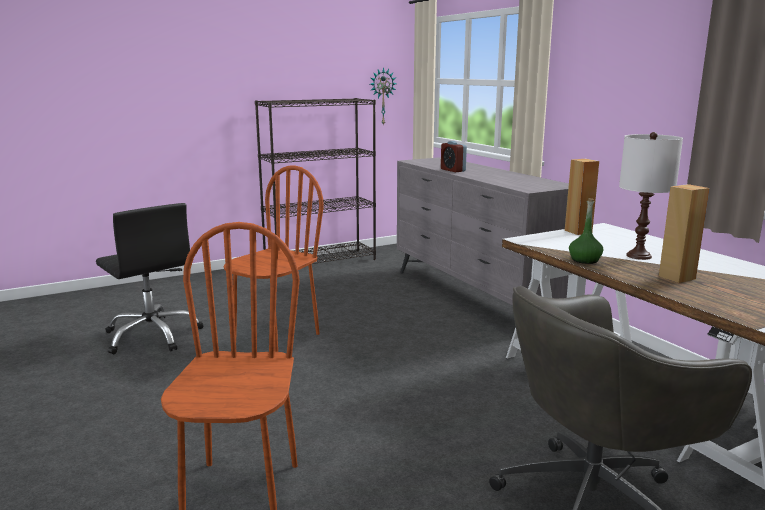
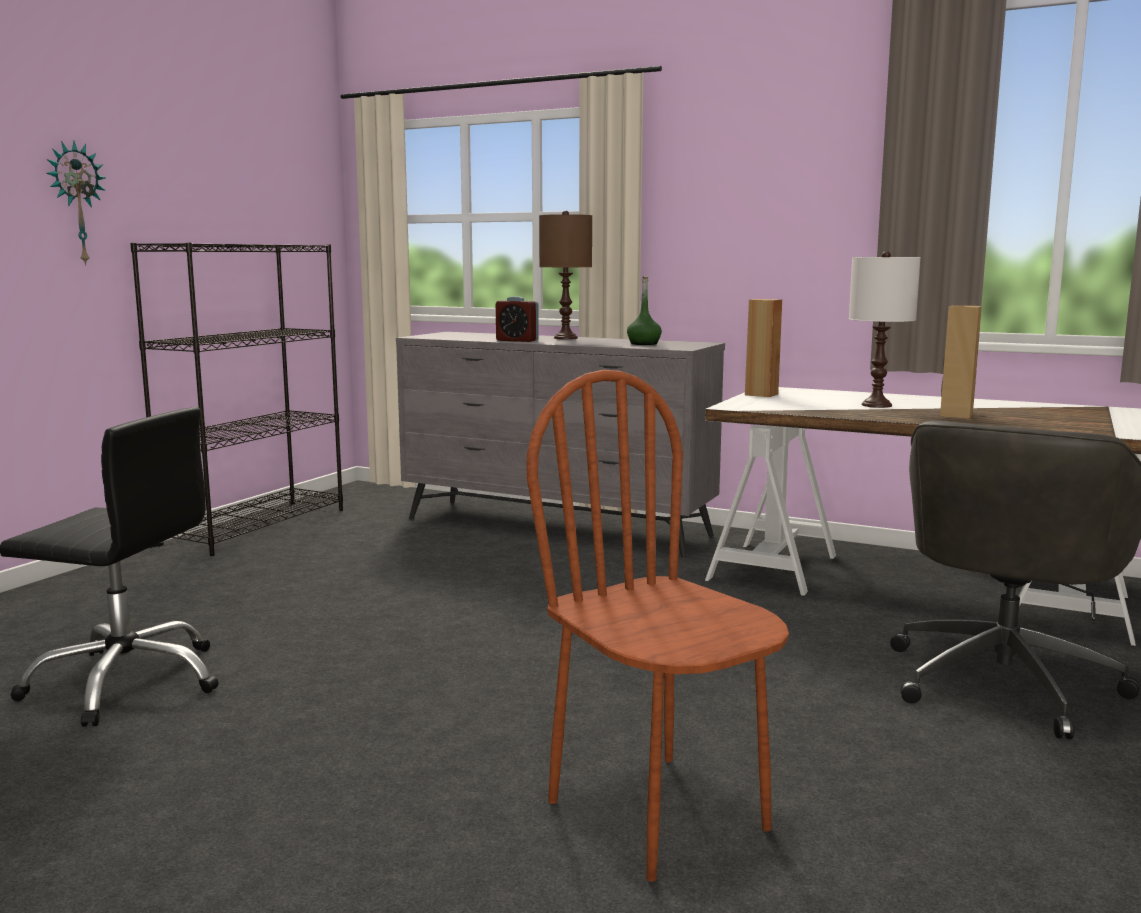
camera: 35 degrees left, 5 degrees down
brown chair [224,165,324,352] -> none
wall clock [370,67,397,126] -> wall clock moved to [47,141,106,266]
green bottle [569,198,603,264] -> green bottle moved to [627,276,662,345]
none -> brown table lamp [539,210,592,339]

